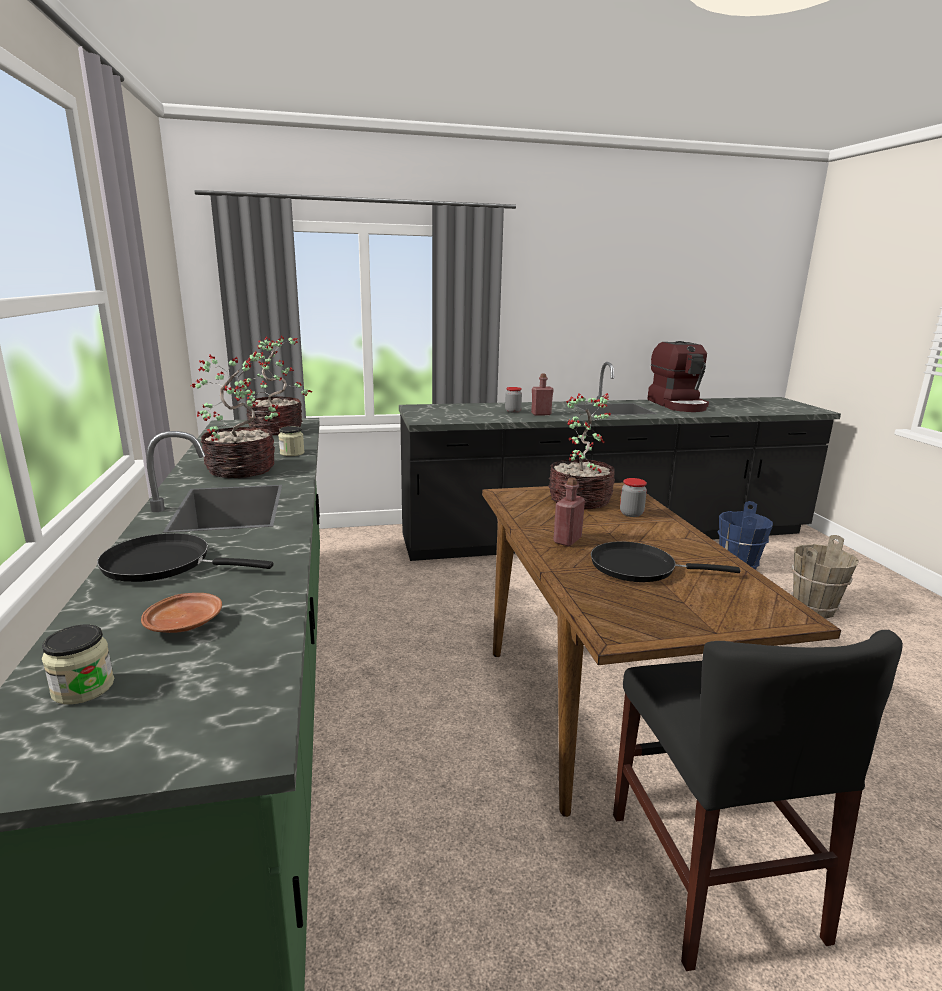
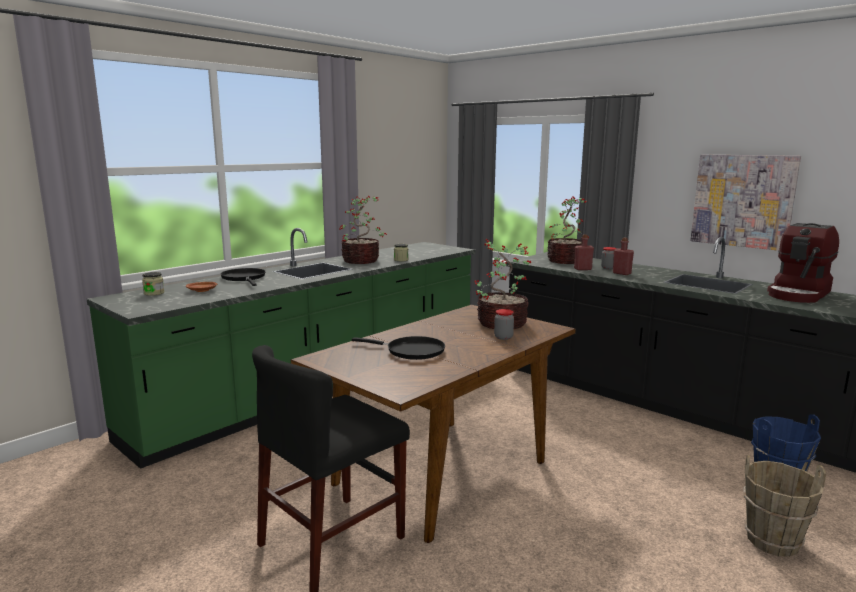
camera: 55 degrees right, 5 degrees down
potted plant [243,336,313,435] -> potted plant moved to [547,196,589,264]
red bottle [553,478,585,546] -> red bottle moved to [574,234,594,270]
black frying pan [591,541,740,582] -> black frying pan turned 135 degrees clockwise [352,336,445,360]
none -> picture [690,154,801,251]

